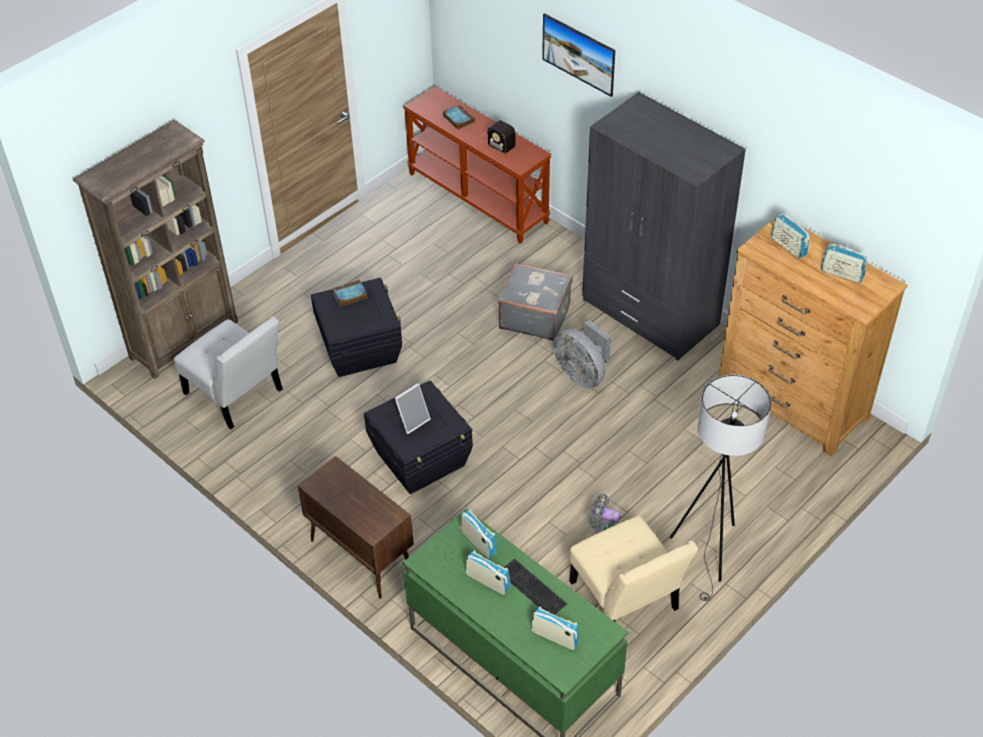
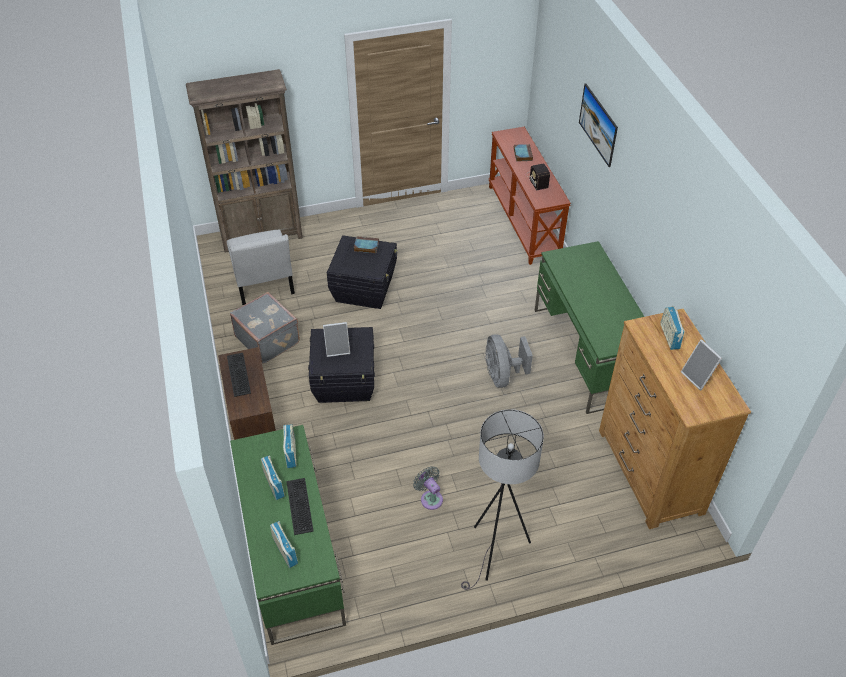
camera: 30 degrees right, 0 degrees up
grey suitcase [498,263,573,341] -> grey suitcase moved to [230,292,300,364]
beige chair [569,516,698,622] -> none
grey wardrobe [582,92,746,361] -> green desk [535,241,645,414]
radio [821,243,868,283] -> picture frame [681,339,722,391]
none -> keyboard [227,353,251,397]

